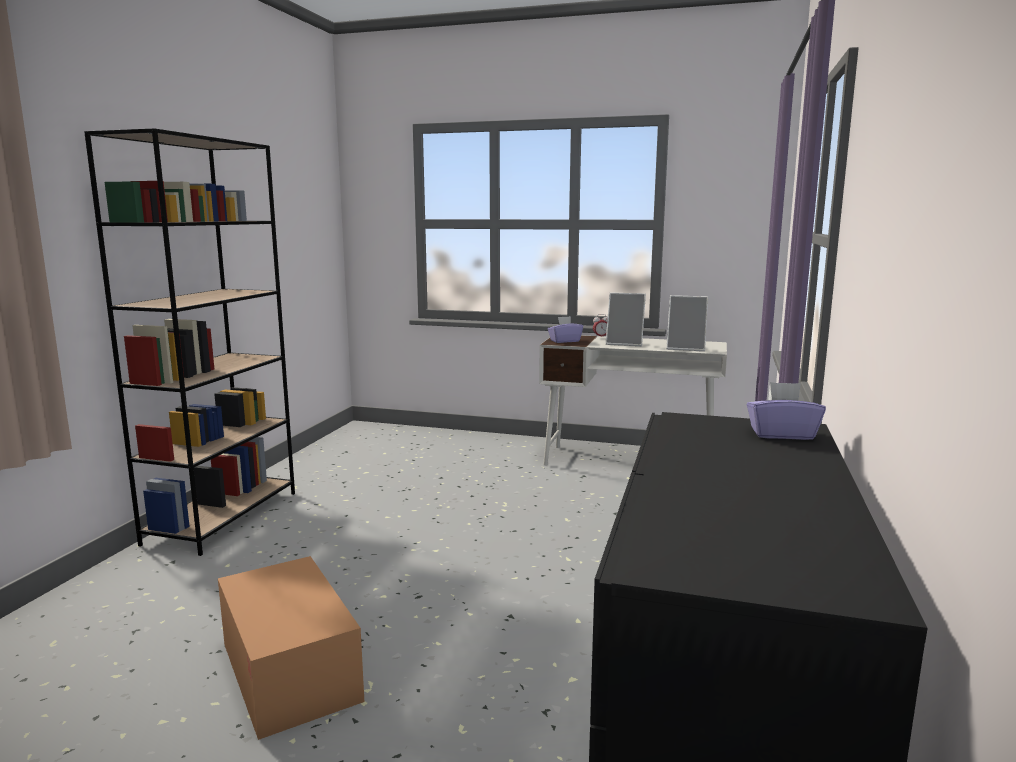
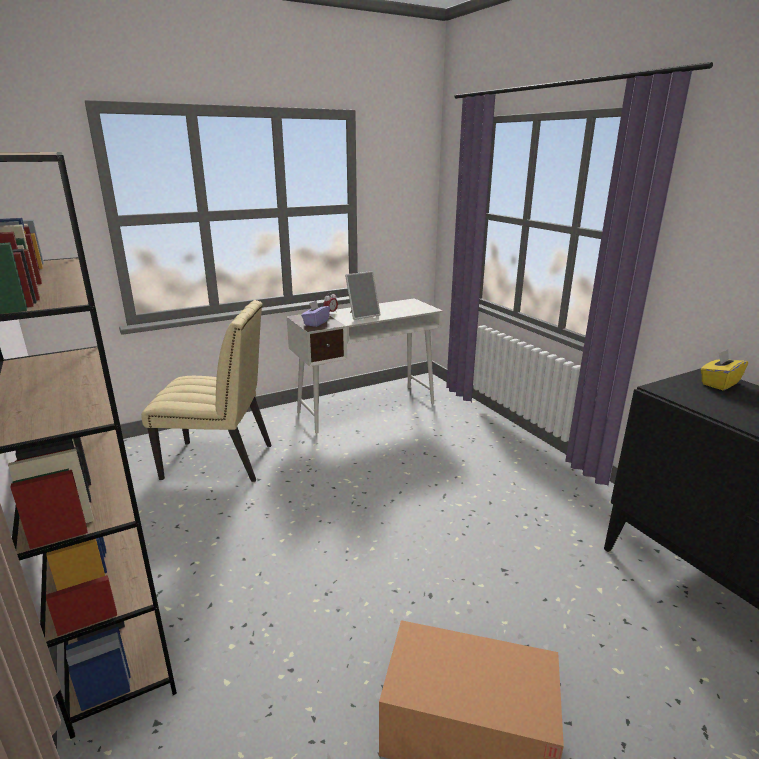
camera: 45 degrees left, 10 degrees up
picture frame [666,295,708,351] -> none
purple tissue box [747,382,826,440] -> yellow tissue box [701,349,748,390]
none -> beige chair [141,300,271,482]

